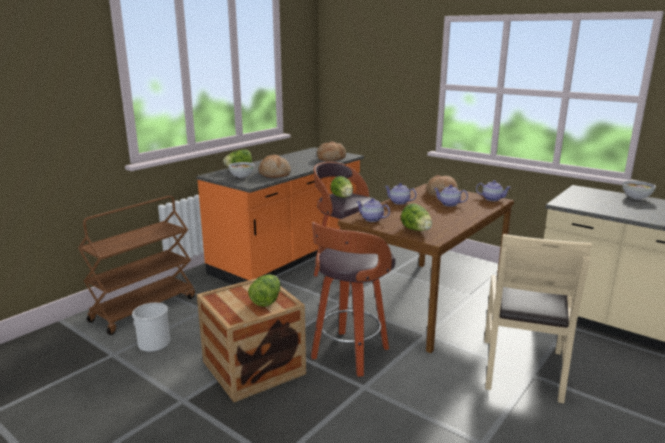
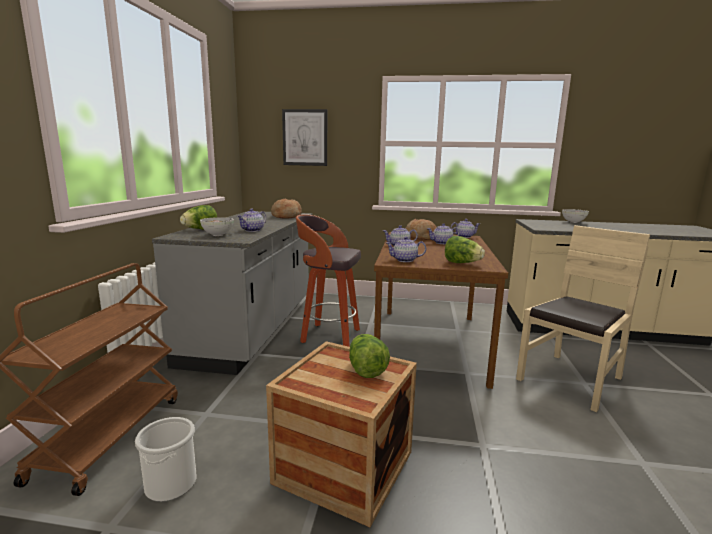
camera: 30 degrees left, 5 degrees down
orange counter [196,147,364,285] -> grey counter [152,211,312,375]
bread [258,155,291,178] -> teapot [237,208,266,232]
stool [311,222,396,377] -> none
lettuce [331,176,353,198] -> none
beige chair [484,234,592,403] -> beige chair turned 120 degrees counterclockwise [516,225,650,412]
none -> picture [282,109,327,166]

